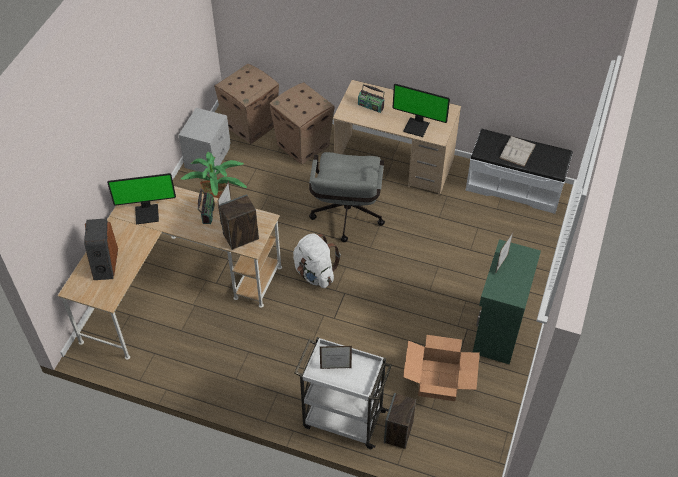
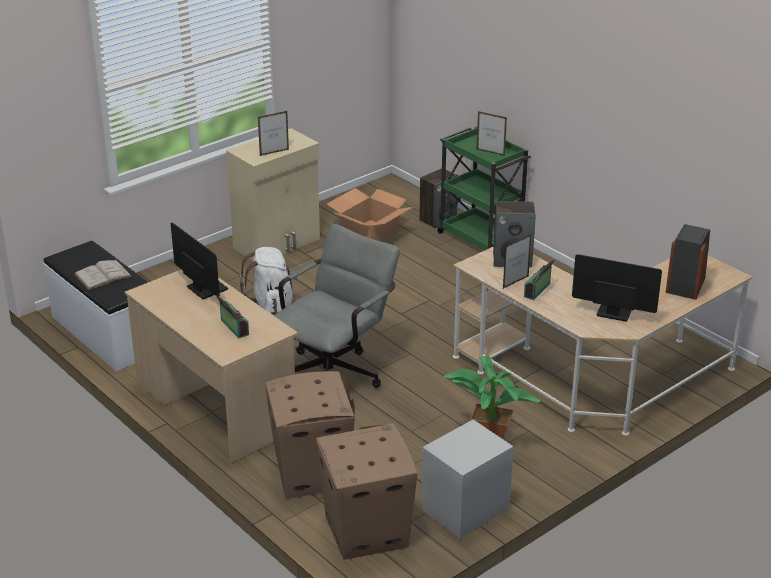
camera: 150 degrees left, 20 degrees down
white backpack [293,233,341,288] -> white backpack moved to [240,247,297,315]
white cart [294,337,392,449] -> green cart [436,127,531,251]
green cabinet [473,239,541,364] -> beige cabinet [226,128,320,262]

